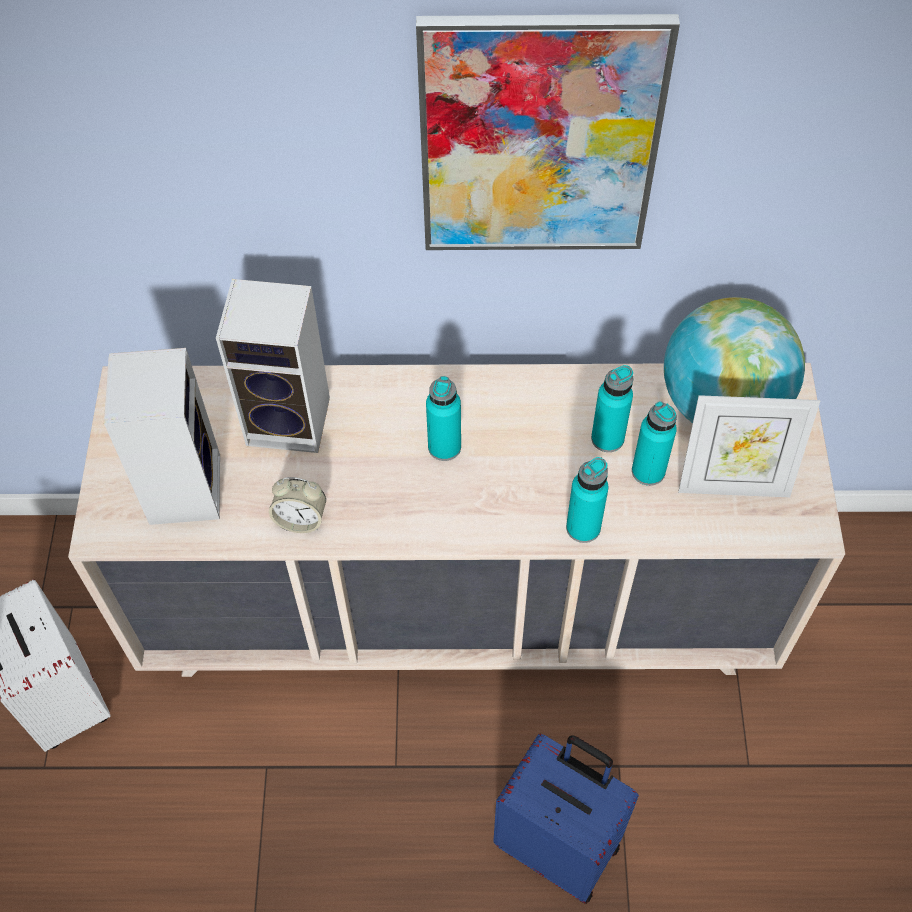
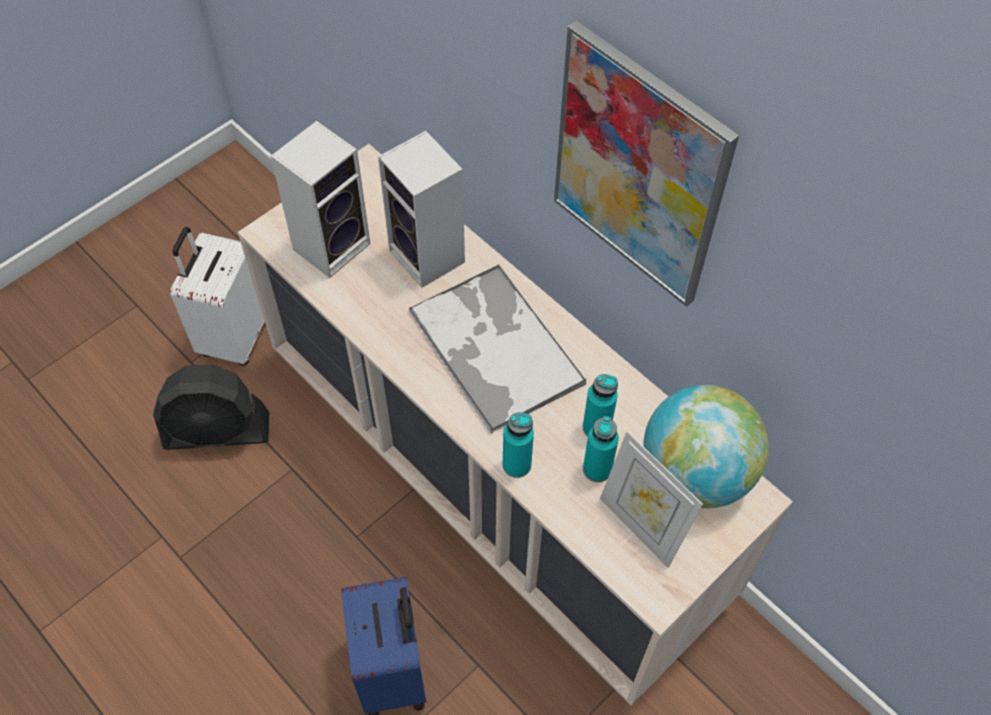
camera: 45 degrees right, 0 degrees up
alarm clock [269,477,326,533] -> none
turquoise bottle [426,376,461,461] -> tray [409,265,586,434]
none -> black fan [153,364,269,450]

